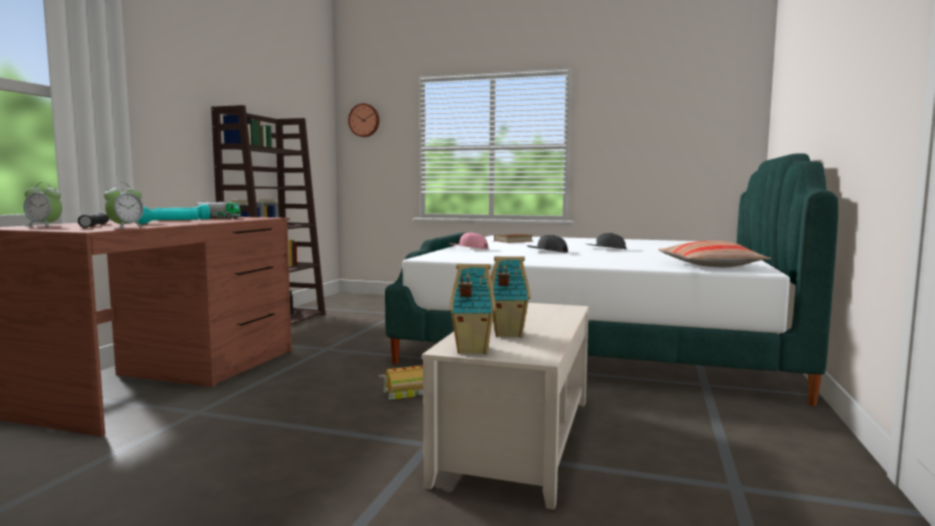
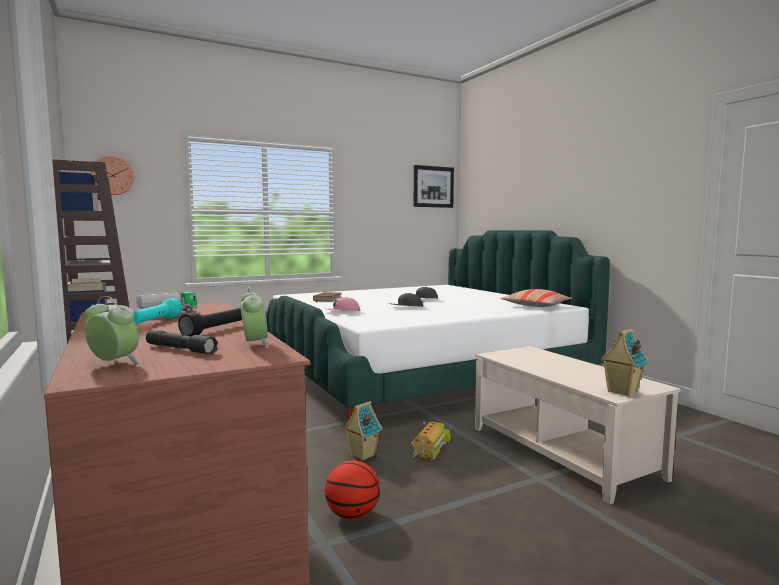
camera: 45 degrees left, 0 degrees up
alarm clock [24,182,62,227] -> alarm clock turned 120 degrees counterclockwise [84,296,142,363]
turquoise flashlight [137,207,199,224] -> black flashlight [178,308,242,336]
toy house [491,256,531,337] -> toy house moved to [343,401,383,461]
none -> basketball [325,461,380,520]
none -> picture [414,165,454,208]

